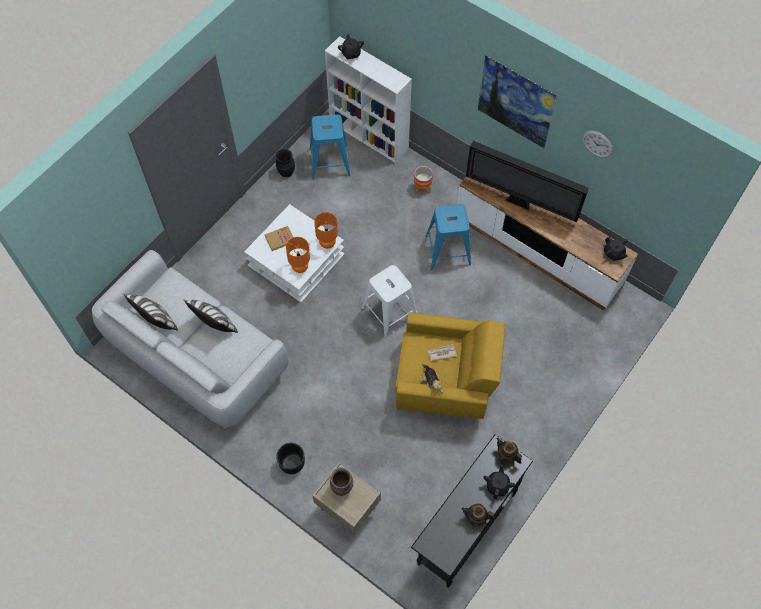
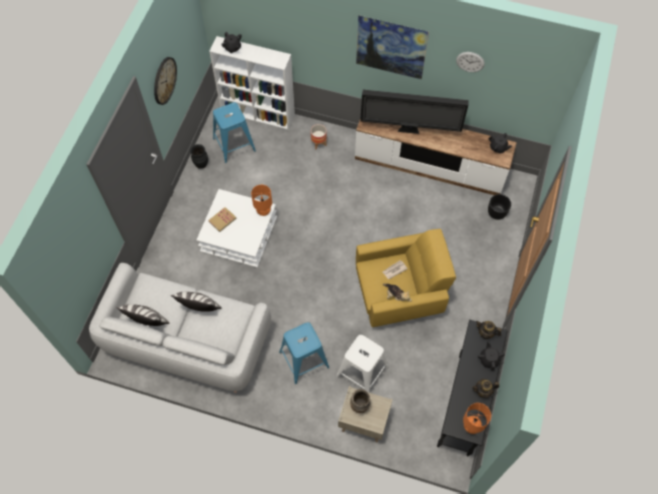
camera: 20 degrees left, 0 degrees up
black planter [276,443,305,474] -> black planter moved to [488,194,511,220]
orange table lamp [286,237,310,273] -> orange table lamp moved to [463,403,491,434]
white stool [361,265,417,338] -> white stool moved to [336,335,388,393]
blue stool [426,204,471,269] -> blue stool moved to [279,322,329,384]
none -> wall clock [154,57,177,105]

